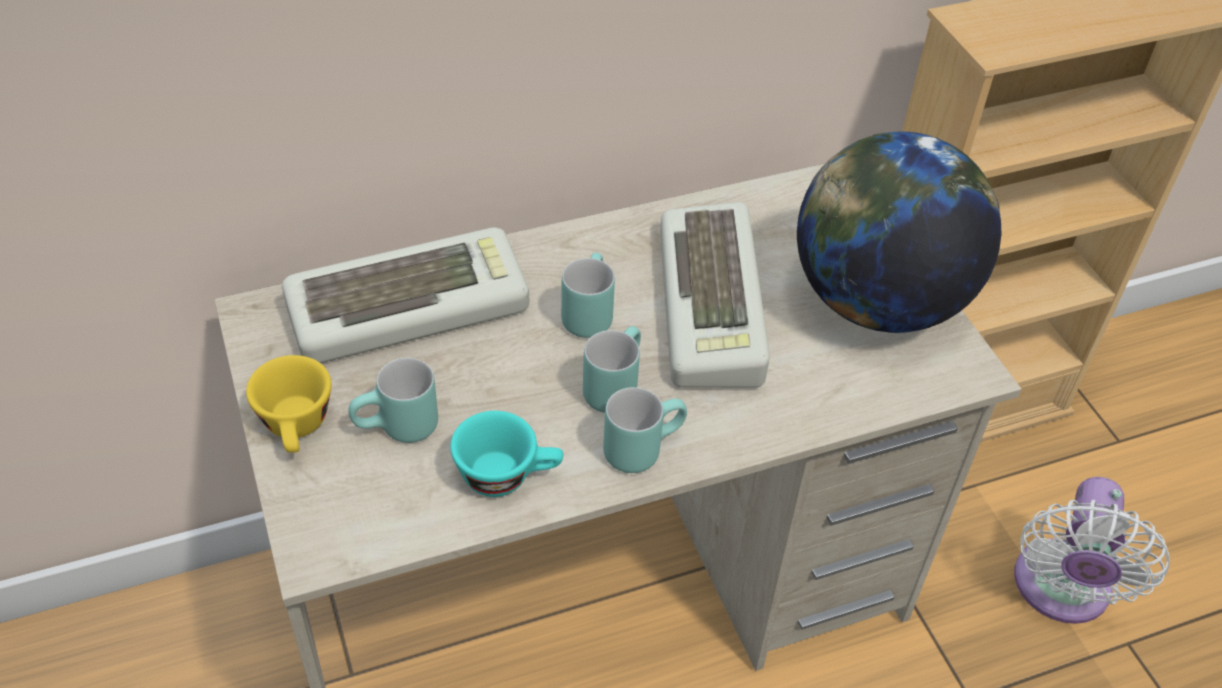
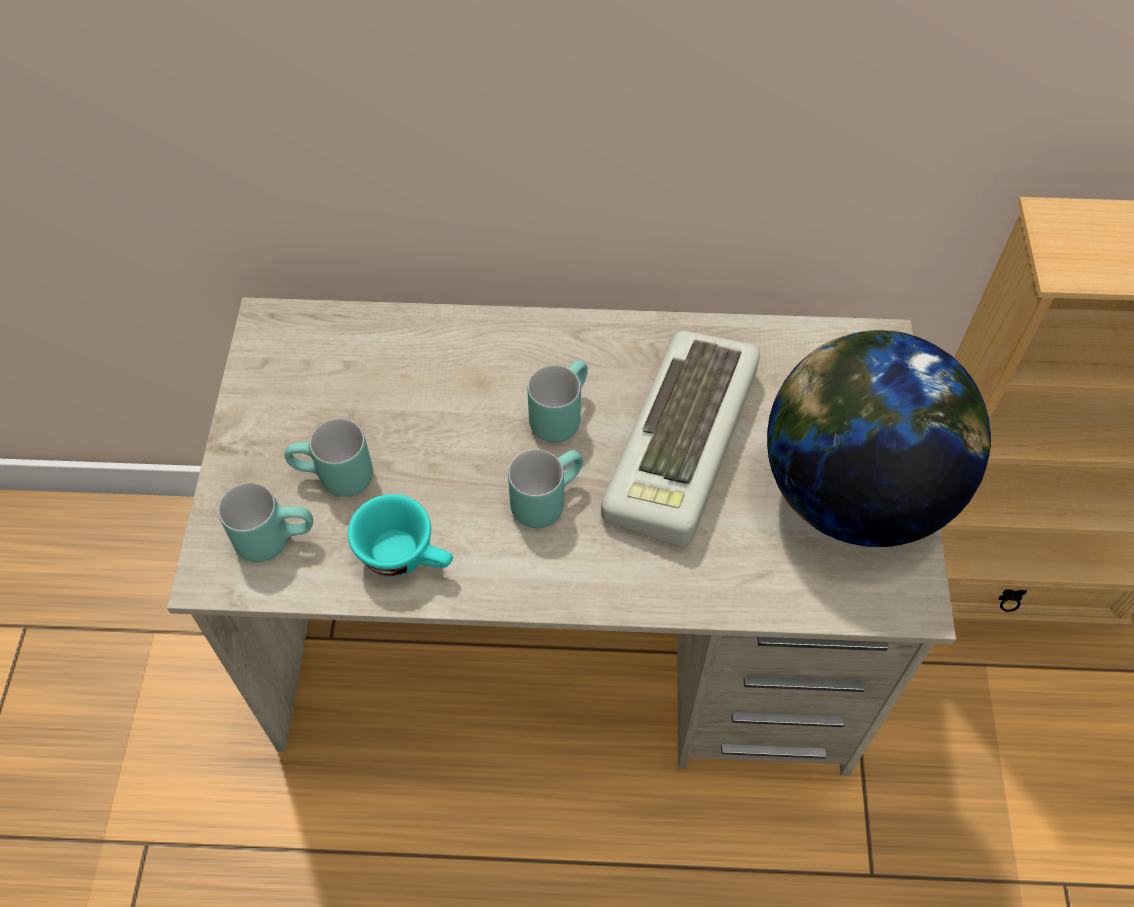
camera: 25 degrees right, 10 degrees up
yellow cup [246,355,331,453] -> none
keyboard [282,227,529,363] -> none
turquoise mug [603,387,687,473] -> turquoise mug moved to [218,483,313,562]
white fan [1014,477,1170,624] -> none

